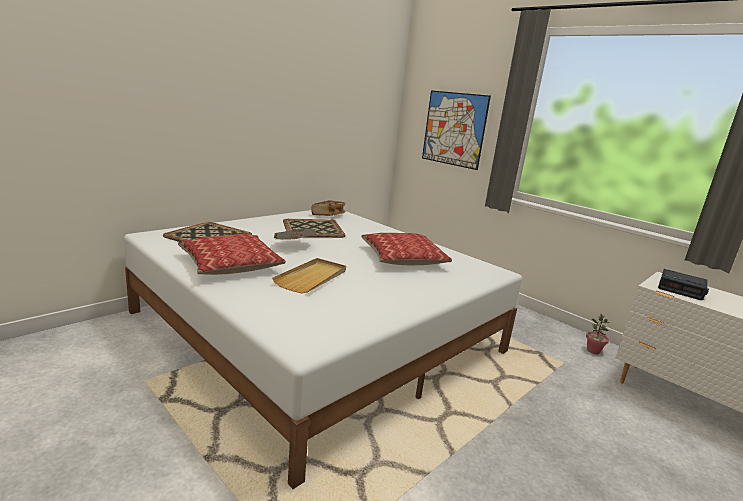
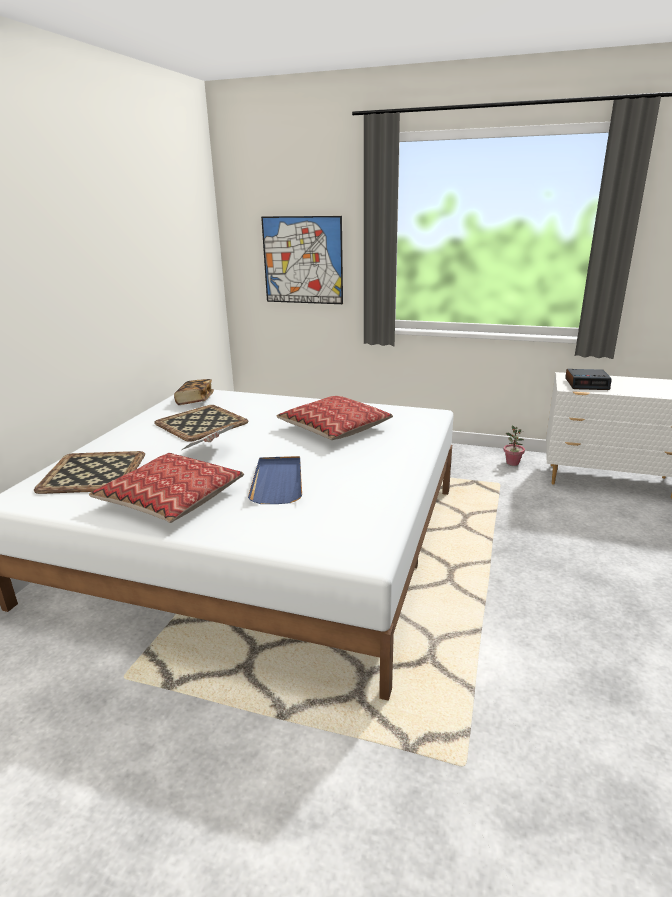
camera: 25 degrees left, 5 degrees up
beige tray [272,258,346,293] -> blue tray [248,456,302,504]

